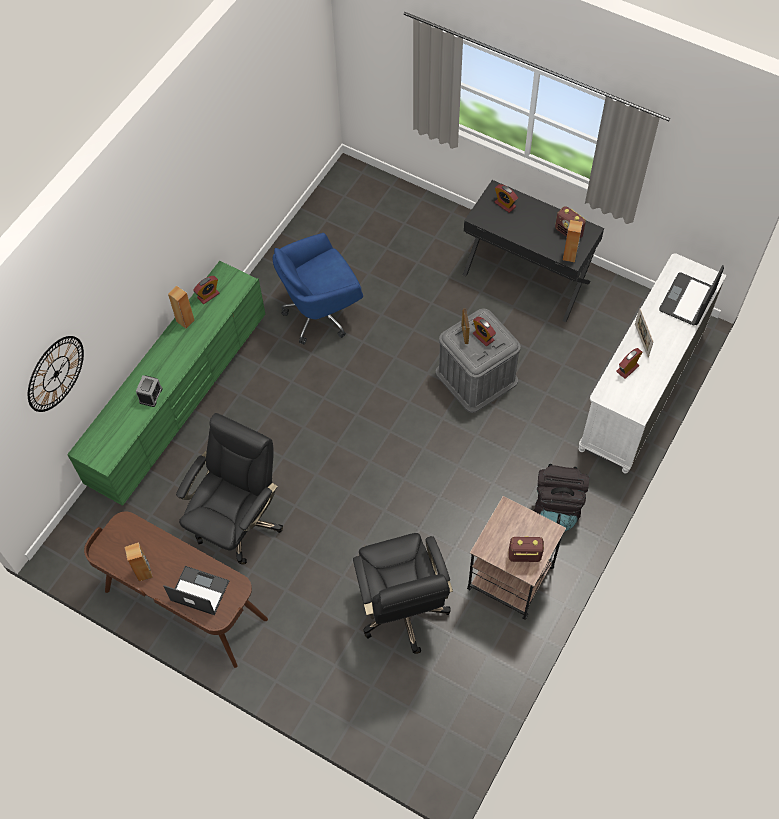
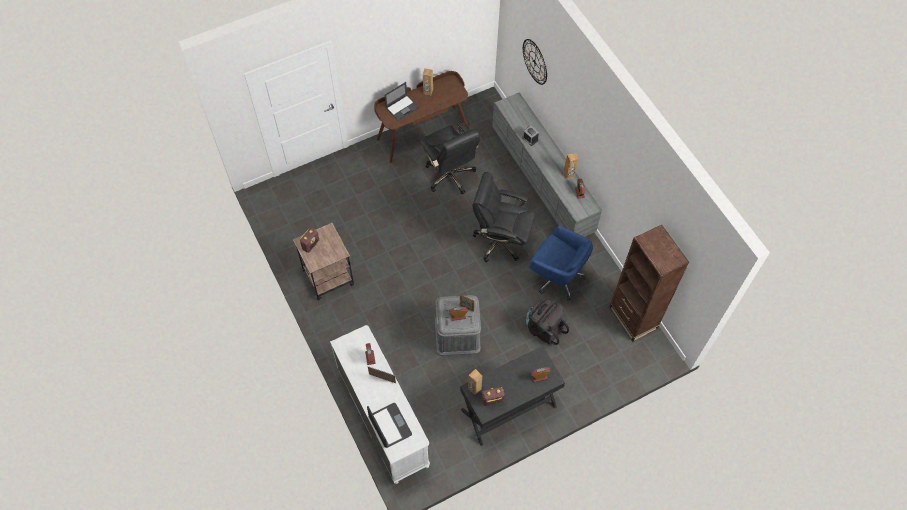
camera: 120 degrees right, 0 degrees up
green cabinet [67,261,265,506] -> grey cabinet [492,92,602,237]
blue office chair [273,233,363,344] -> blue office chair turned 120 degrees clockwise [529,226,593,301]
black office chair [353,533,453,654] -> black office chair moved to [472,172,535,262]
black backpack [533,464,589,531] -> black backpack moved to [526,299,569,345]
none -> brown bookcase [609,225,689,342]

